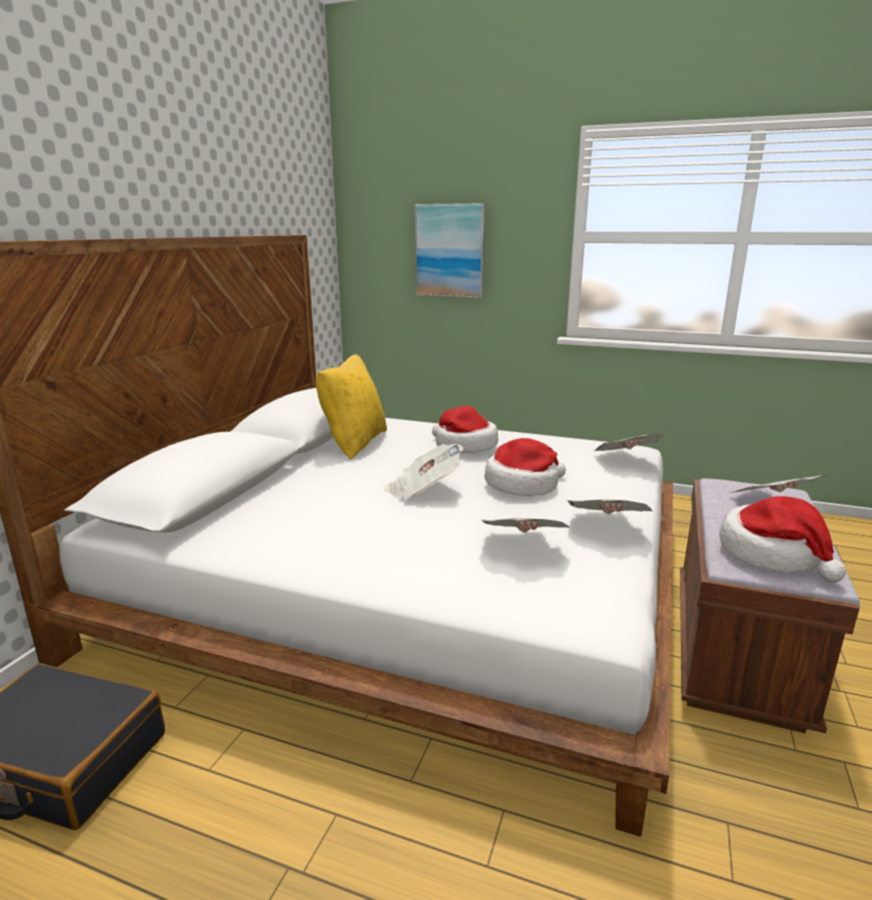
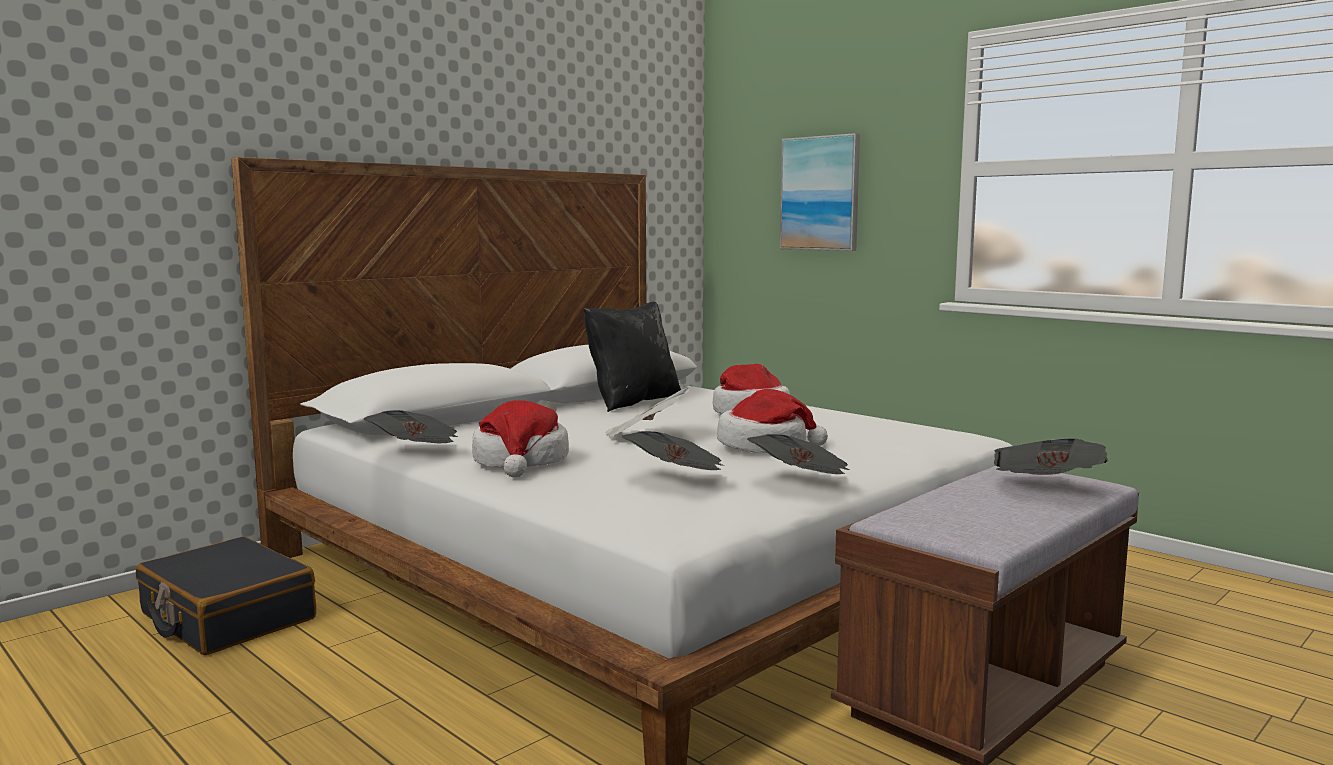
camera: 25 degrees right, 10 degrees down
yellow pillow [316,355,387,460] -> black pillow [584,302,681,412]
newspaper [594,434,665,451] -> newspaper moved to [364,410,458,443]
hat [719,496,846,583] -> hat moved to [472,400,569,477]

